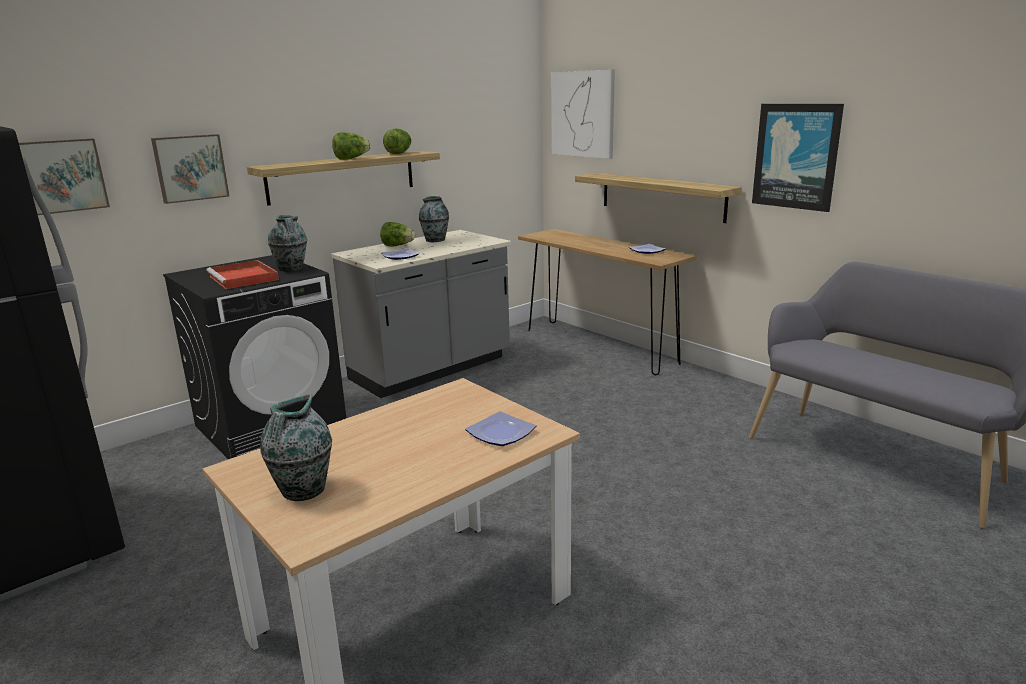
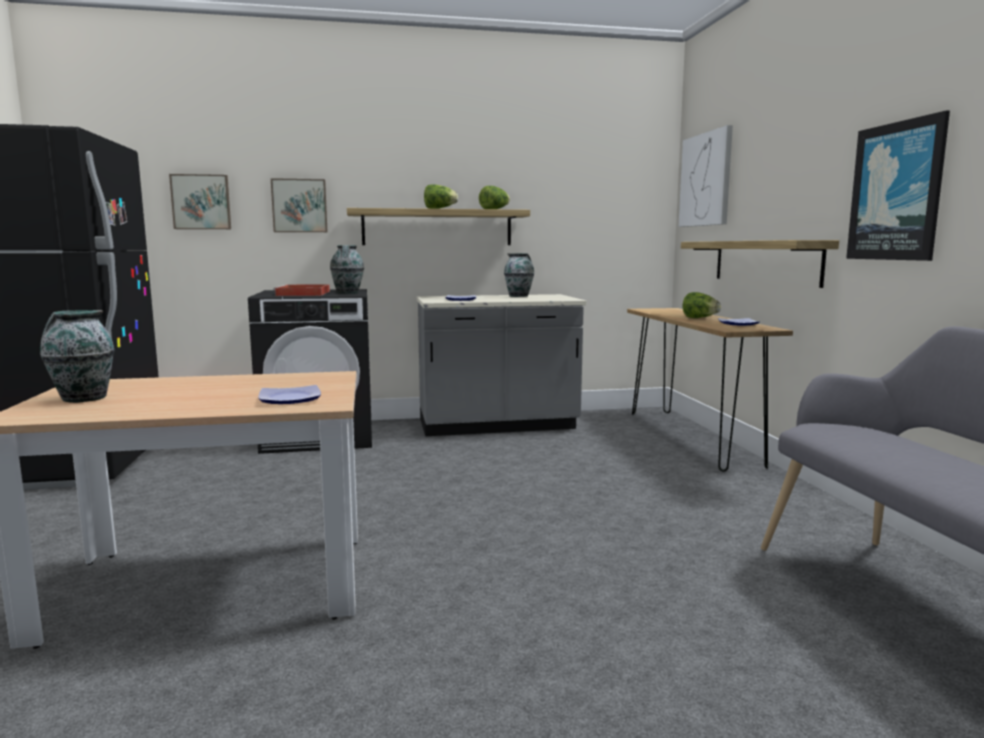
camera: 30 degrees right, 10 degrees down
lettuce [380,222,415,247] -> lettuce moved to [683,292,721,318]

